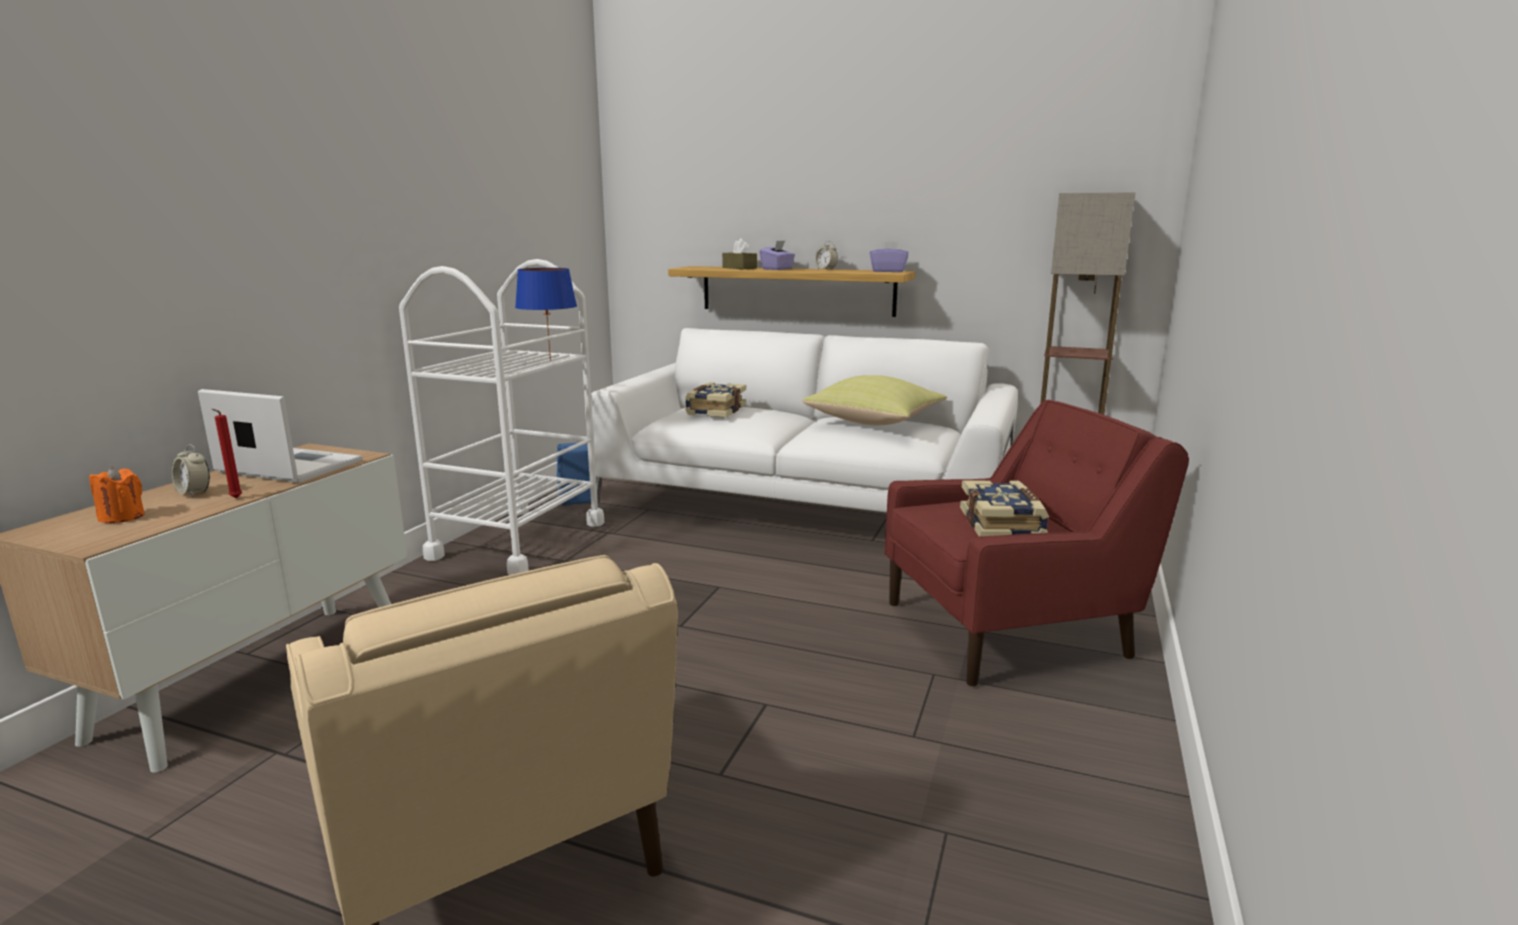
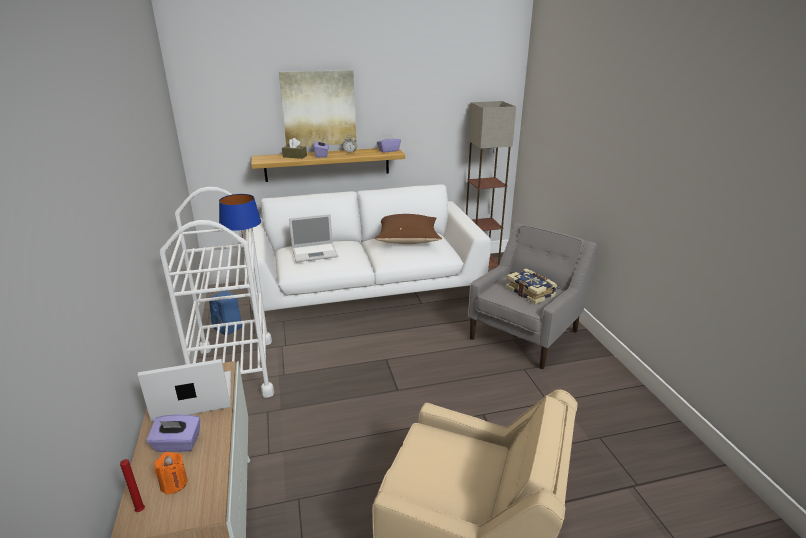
camera: 35 degrees left, 10 degrees up
alarm clock [172,444,210,497] -> purple tissue box [146,414,200,452]
red candle [212,409,242,498] -> red candle moved to [120,459,145,512]
book [685,382,746,418] -> laptop [289,214,338,262]
yellow pillow [803,375,947,425] -> brown pillow [375,214,442,244]
red armchair [884,400,1189,686] -> grey armchair [468,223,598,369]
none -> picture [279,70,356,147]

